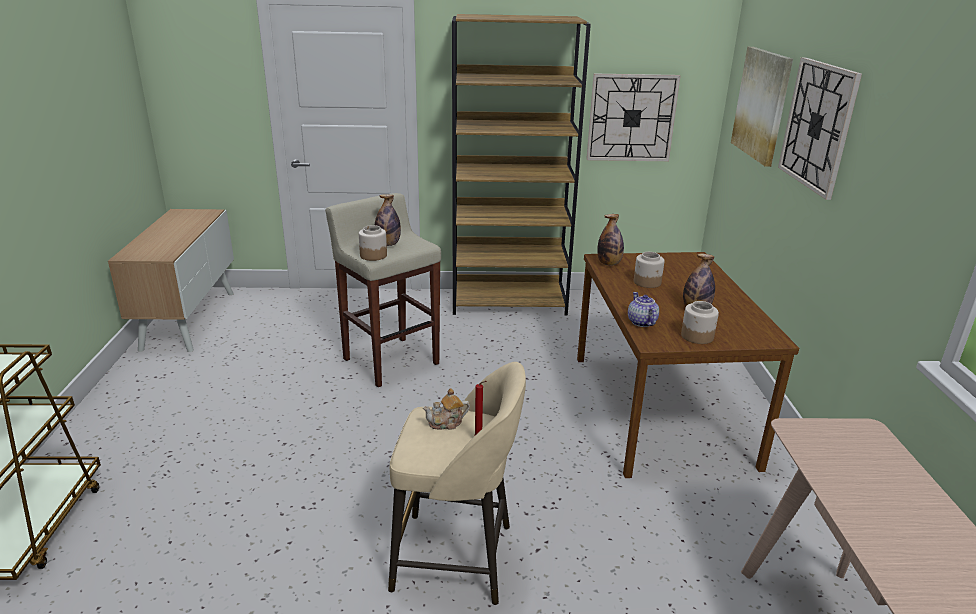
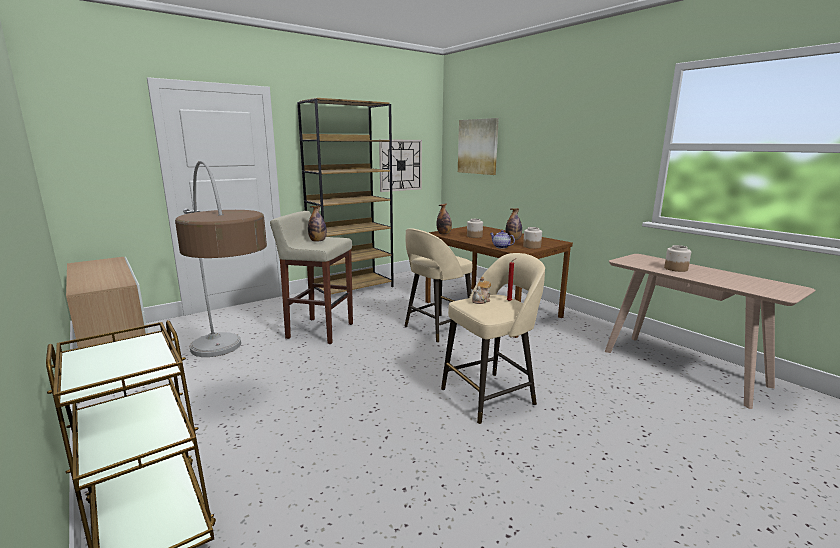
camera: 35 degrees left, 10 degrees down
jar [359,225,387,261] -> jar moved to [664,245,691,272]
wall clock [778,57,862,200] -> none
none -> floor lamp [175,160,267,357]
none -> beige stool [404,228,472,343]

